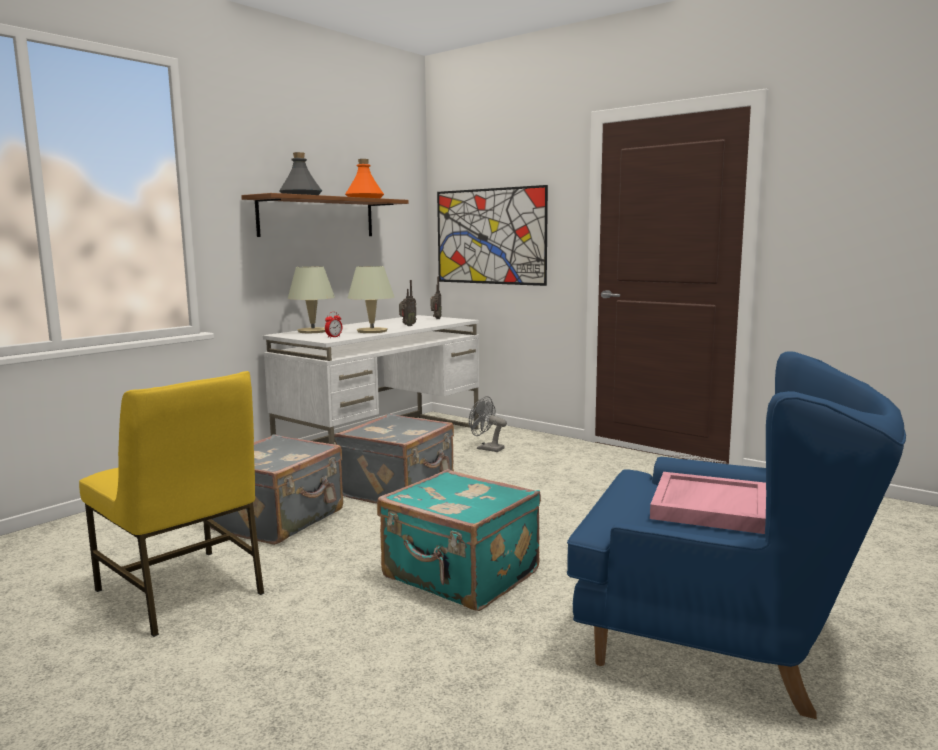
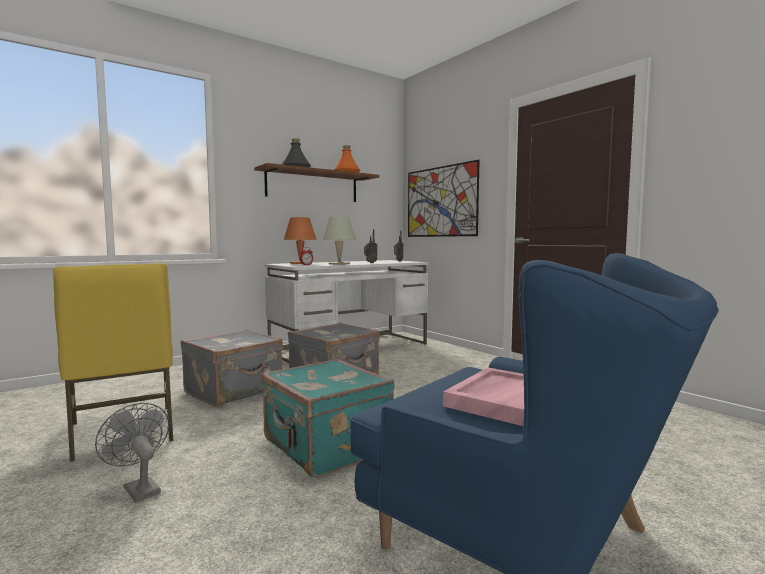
camera: 15 degrees right, 5 degrees down
beige table lamp [288,266,335,333] -> orange table lamp [284,217,317,264]
grey fan [469,396,507,452] -> grey fan moved to [95,403,169,503]

